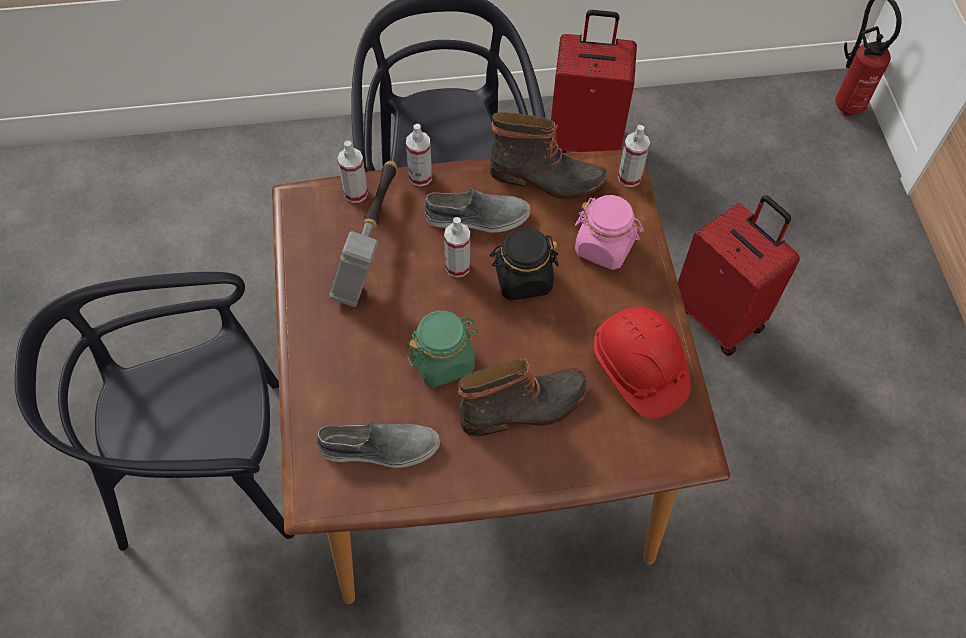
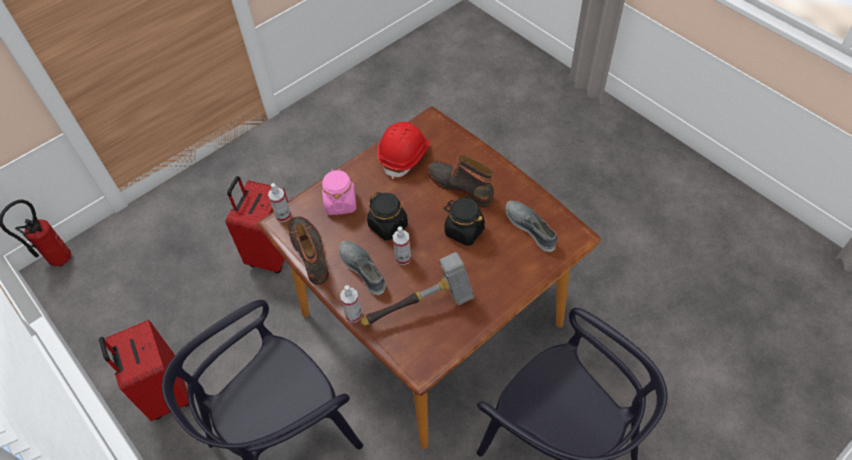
camera: 120 degrees left, 5 degrees down
spray bottle [337,141,368,203] -> none
green jar [407,311,478,388] -> black jar [444,198,485,246]

